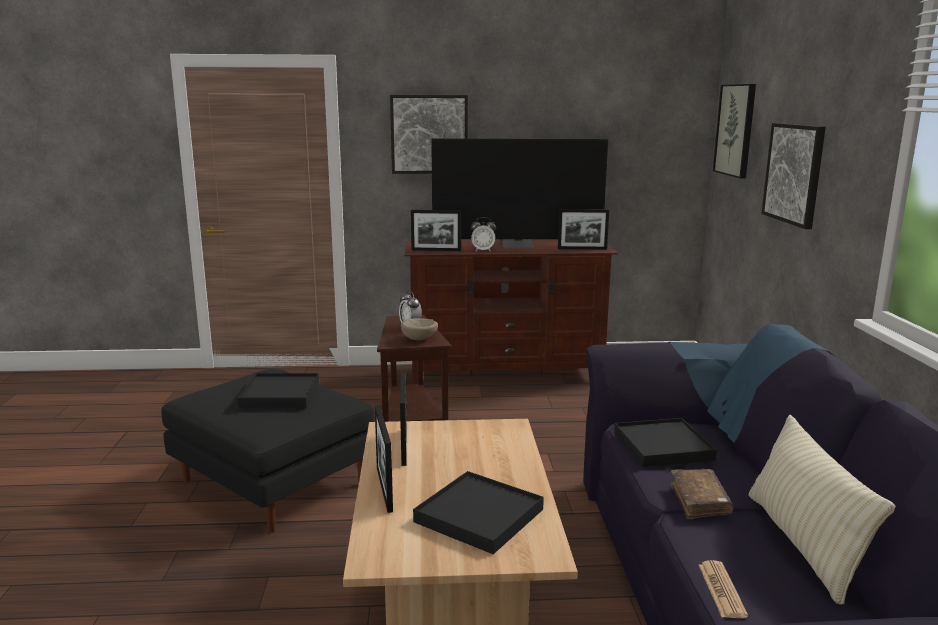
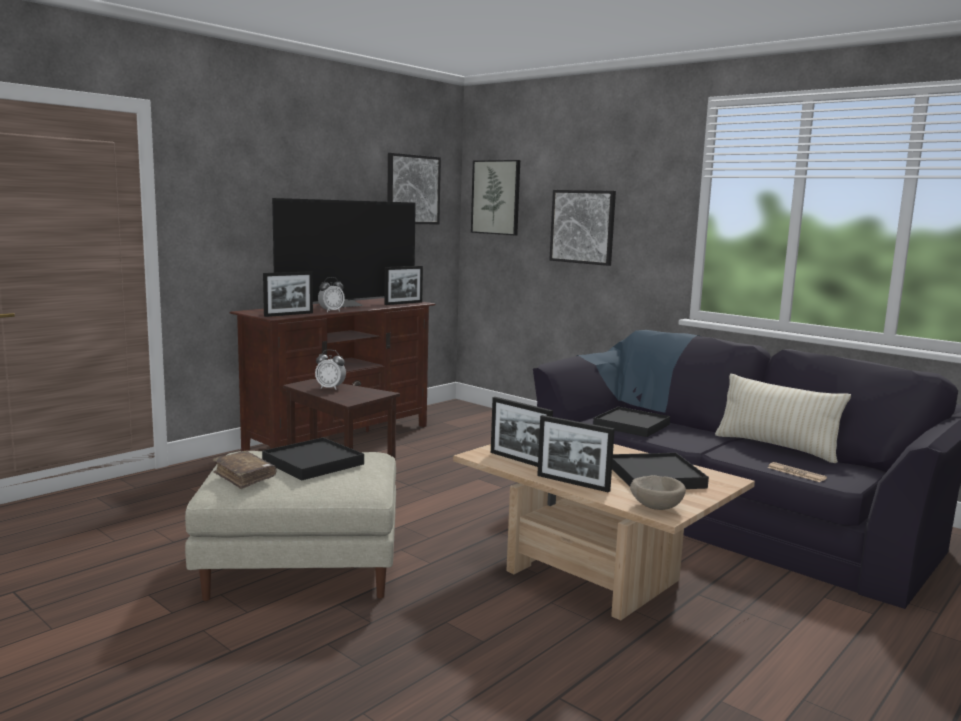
camera: 45 degrees left, 5 degrees down
black ottoman [161,369,375,533] -> beige ottoman [185,451,396,601]
picture [390,95,468,174] -> picture moved to [387,153,441,224]
beige bowl [401,318,438,340] -> beige bowl moved to [630,475,686,510]
brown book [670,469,734,519] -> brown book moved to [213,451,276,489]

